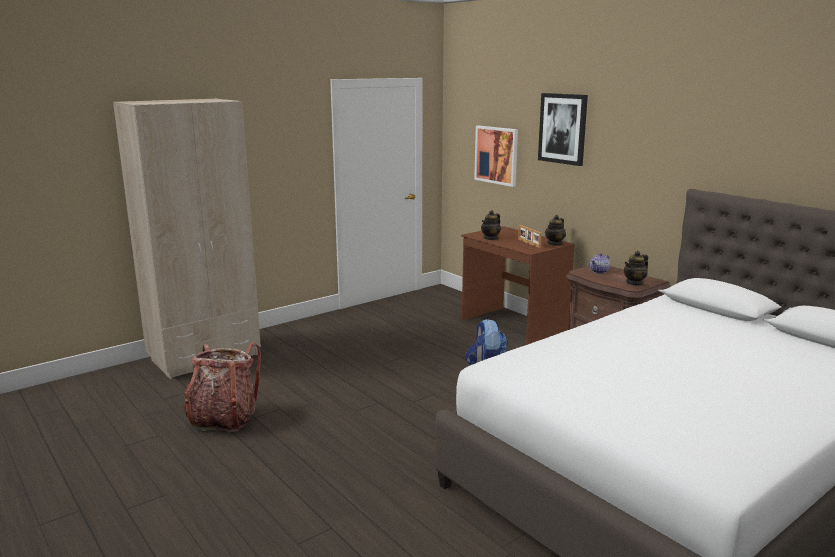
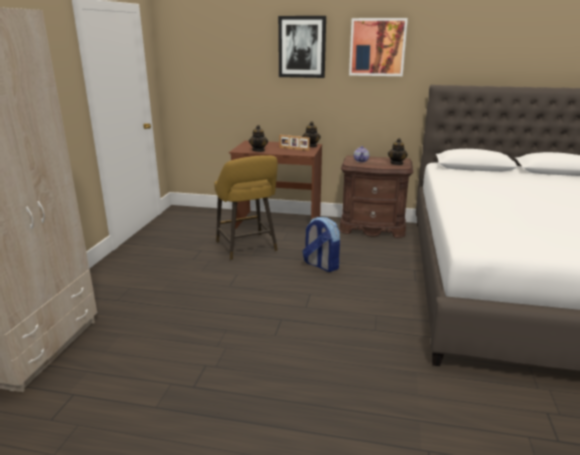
camera: 40 degrees left, 5 degrees up
backpack [183,342,261,432] -> none
picture [474,126,518,187] -> picture moved to [349,18,408,76]
none -> yellow stool [215,155,278,260]

